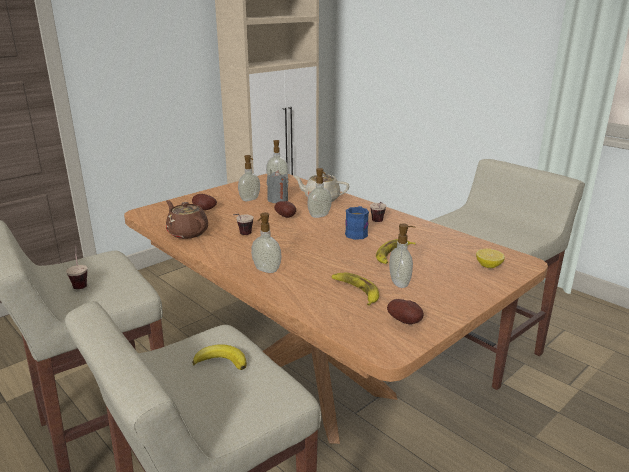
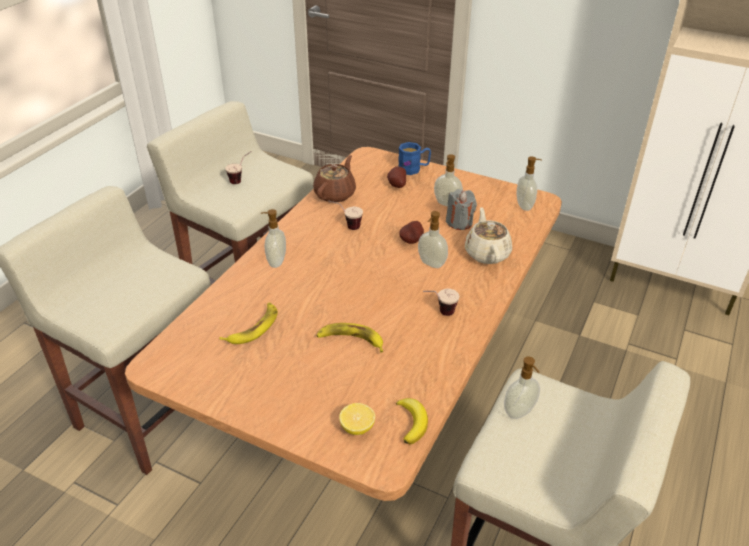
camera: 70 degrees right, 15 degrees up
banana [192,344,247,370] -> banana moved to [396,398,428,445]
blue mug [345,206,369,240] -> blue mug moved to [398,142,431,175]
potato [387,299,424,324] -> none
soap dispenser [389,224,416,288] -> soap dispenser moved to [504,357,540,419]

